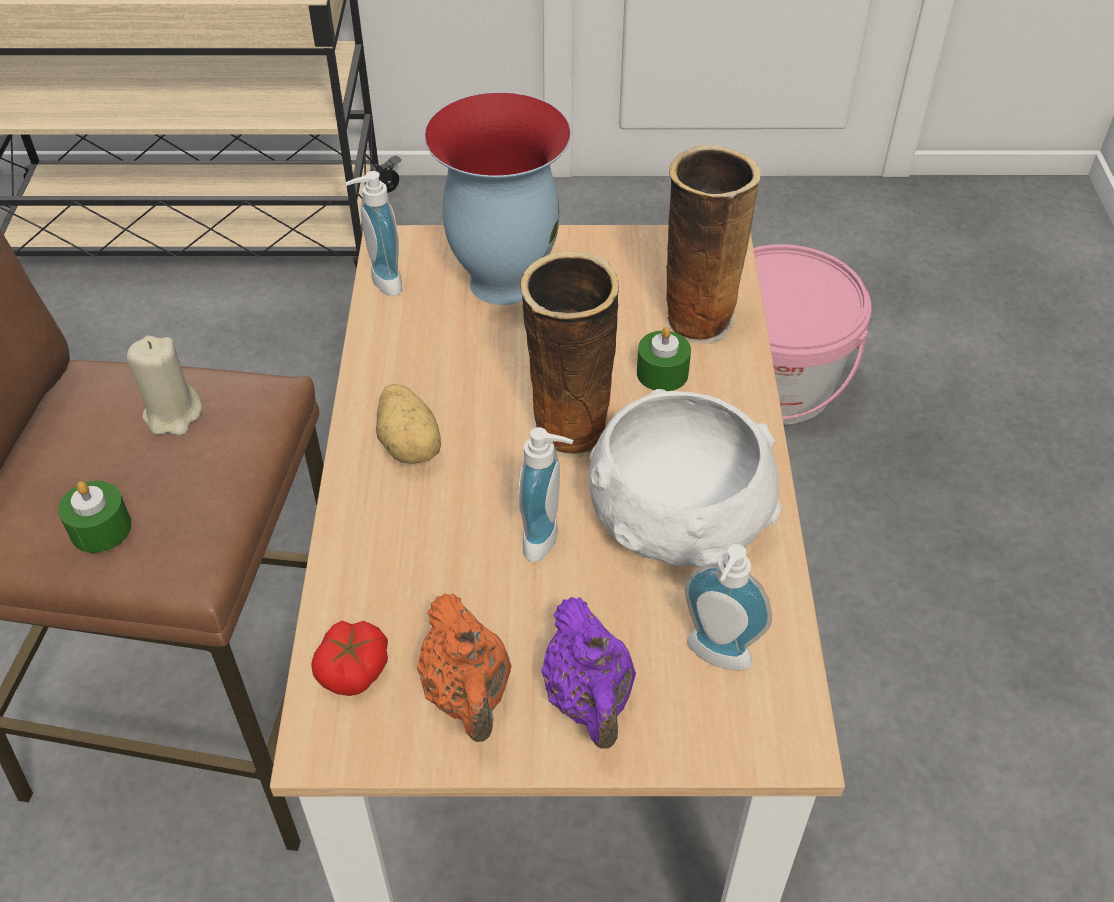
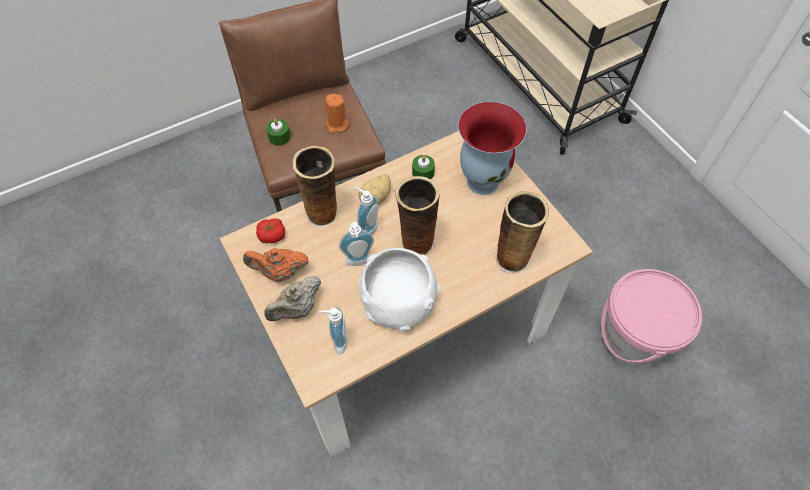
camera: 60 degrees right, 10 degrees up
beige candle [127,336,202,435] -> orange candle [326,94,350,133]
soap dispenser [345,171,402,296] -> soap dispenser moved to [355,187,378,235]
orange teapot [417,593,512,742] -> orange teapot turned 45 degrees clockwise [243,248,309,282]
purple teapot [541,597,636,749] -> beige teapot [264,276,321,321]
green candle [637,327,691,391] -> green candle moved to [412,155,435,179]
none -> vase [293,146,338,228]

